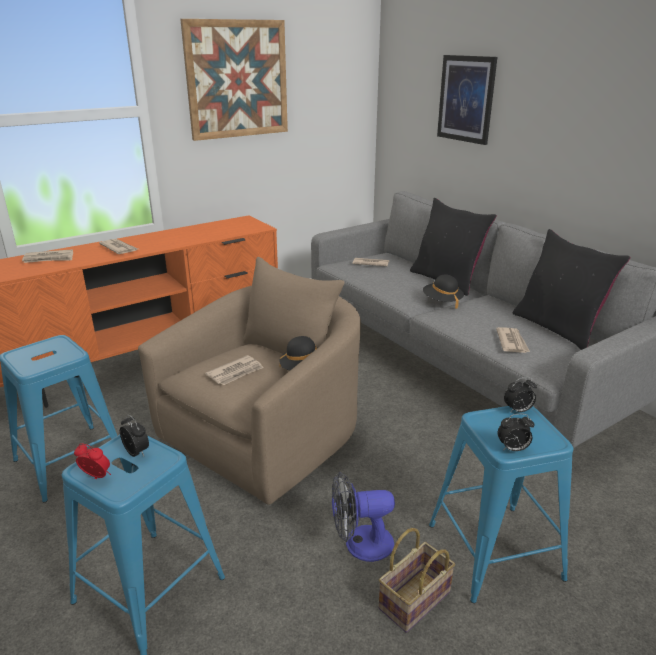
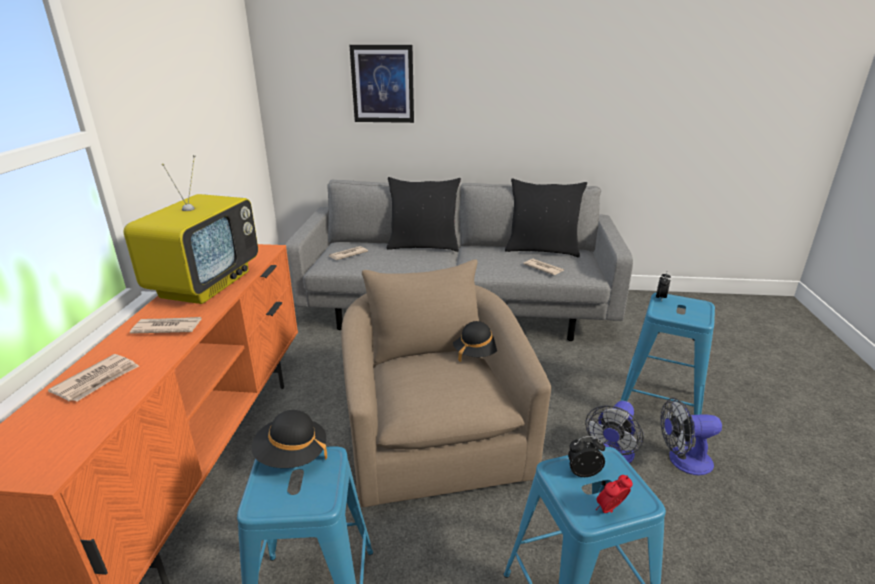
camera: 50 degrees left, 0 degrees up
picture [180,19,288,141] -> none
newspaper [205,355,264,385] -> none
basket [378,528,455,633] -> fan [660,397,722,475]
black hat [423,274,464,309] -> black hat moved to [251,410,327,468]
alarm clock [498,414,534,451] -> none
none -> television [124,155,258,304]

